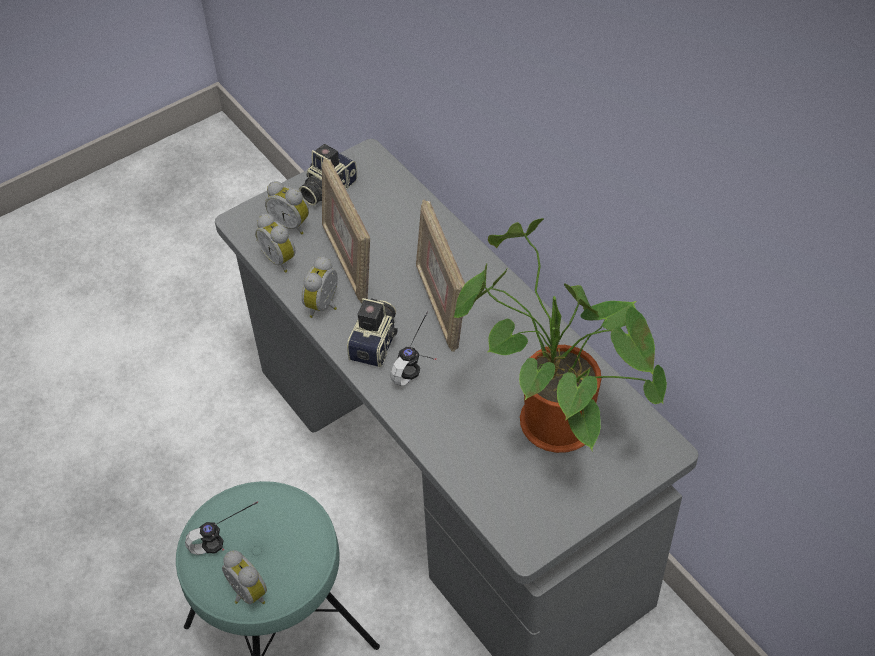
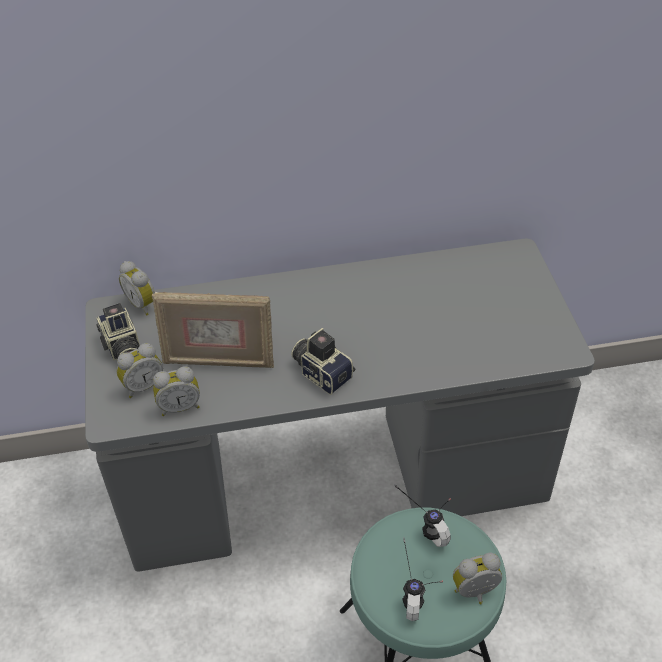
camera: 65 degrees left, 5 degrees down
alarm clock [301,257,338,318] -> alarm clock moved to [119,261,155,316]
headphones [391,311,437,386] -> headphones moved to [394,484,451,547]
picture frame [416,200,465,352] -> none
potted plant [454,218,667,453] -> none

